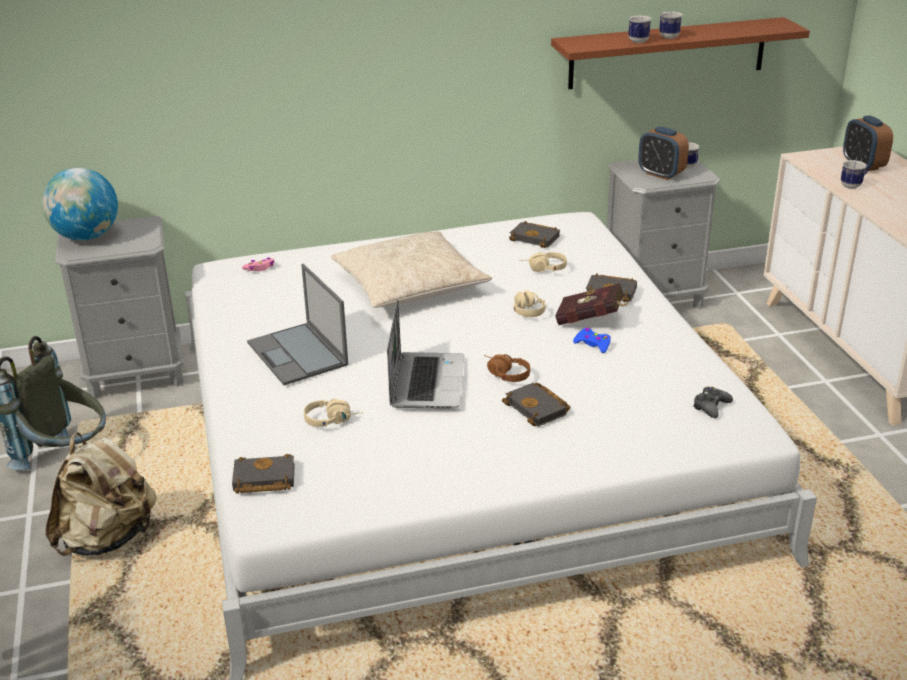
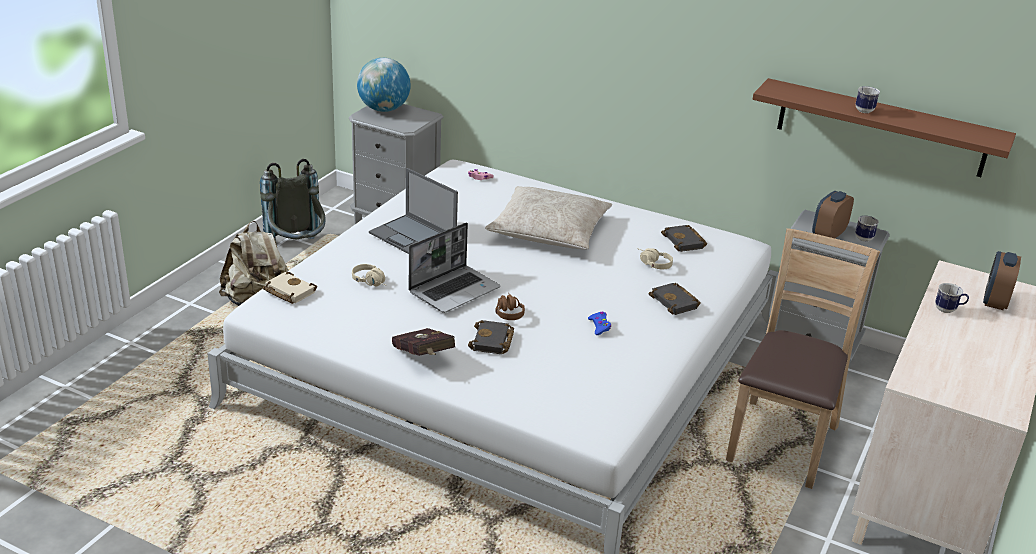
camera: 40 degrees right, 0 degrees up
black book [232,454,295,493] -> beige book [263,272,317,304]
laptop [247,264,348,385] -> laptop turned 60 degrees counterclockwise [369,168,458,254]
beige headphones [513,289,546,317] -> none
red book [555,284,630,325] -> red book moved to [392,328,456,356]
mug [628,15,651,43] -> none
alarm clock [638,126,689,180] -> alarm clock turned 45 degrees clockwise [812,191,854,238]
black game controller [693,386,733,418] -> none
none -> brown chair [726,228,880,489]

